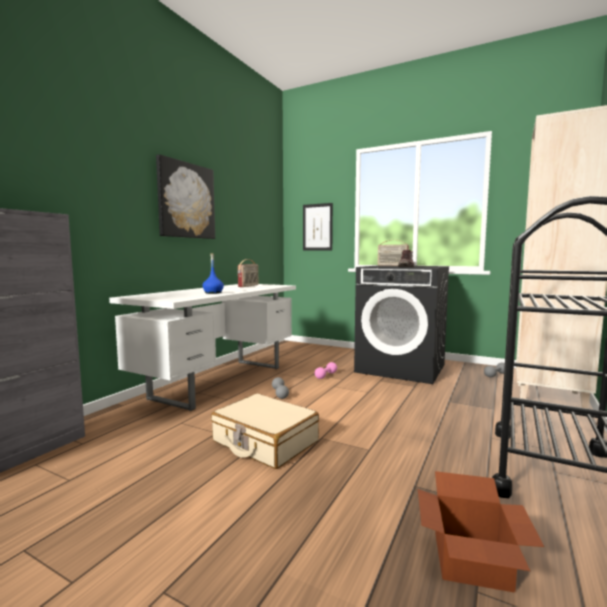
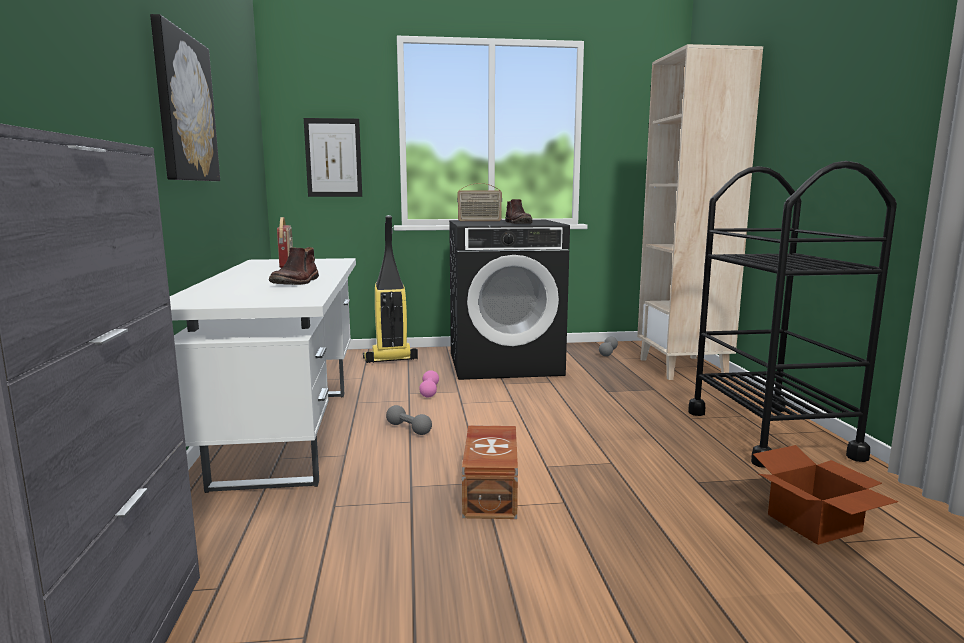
camera: 35 degrees left, 5 degrees up
blue bottle [202,253,224,294] -> brown boot [269,247,319,285]
beige suitcase [211,393,319,469] -> brown storage box [462,425,518,519]
none -> vacuum cleaner [363,215,418,363]

